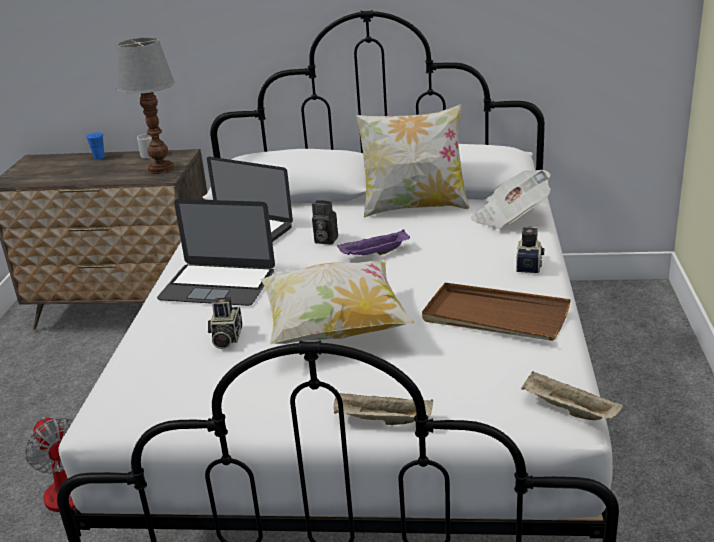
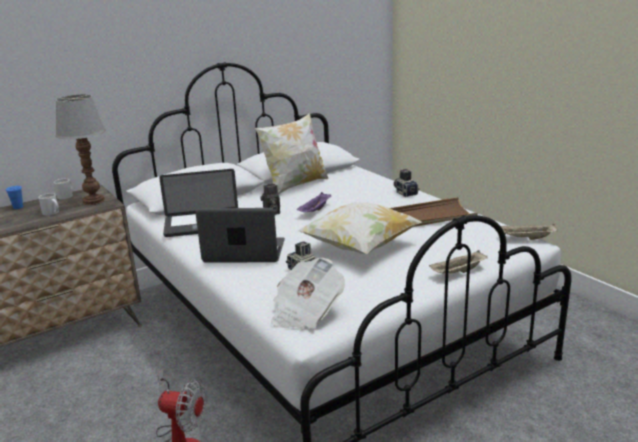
camera: 40 degrees left, 5 degrees down
laptop [157,199,275,306] -> laptop turned 150 degrees counterclockwise [195,208,285,263]
newspaper [471,170,551,229] -> newspaper moved to [271,258,345,328]
none -> white mug [38,193,59,216]

